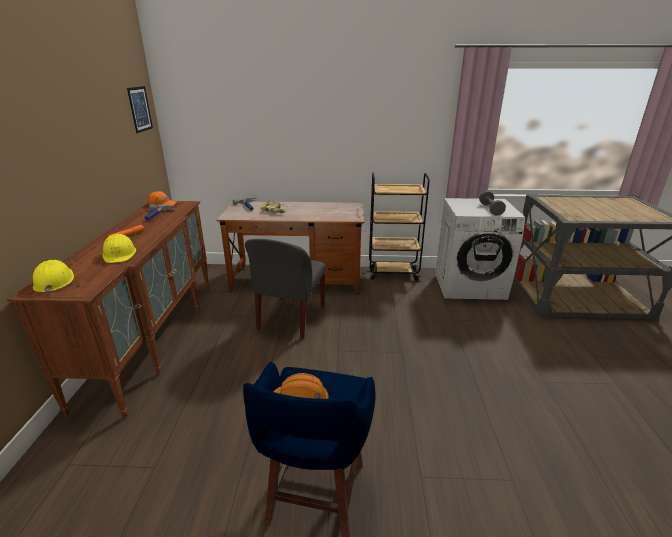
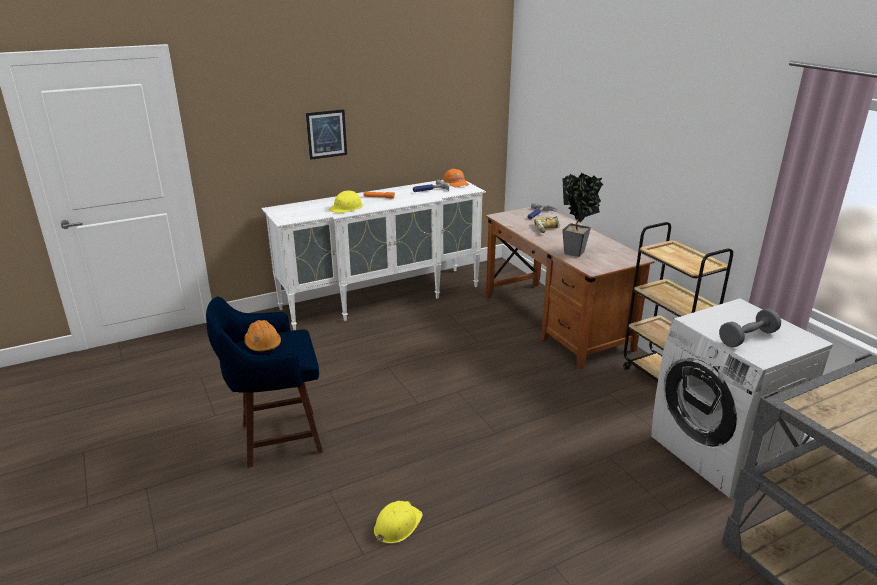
camera: 60 degrees right, 0 degrees up
brown cabinet [7,201,209,418] -> white cabinet [262,180,486,330]
yellow hard hat [33,260,74,294] -> yellow hard hat moved to [374,501,423,544]
picture [127,86,153,133] -> picture moved to [306,109,347,160]
grey chair [245,239,326,339] -> none
none -> potted plant [562,173,603,257]

